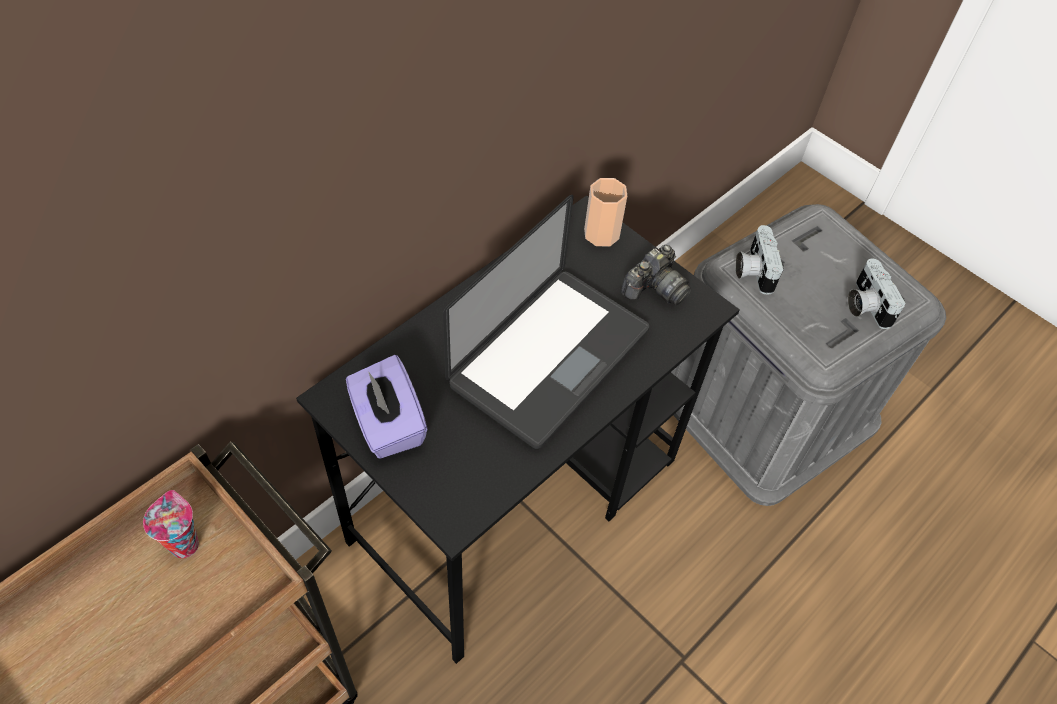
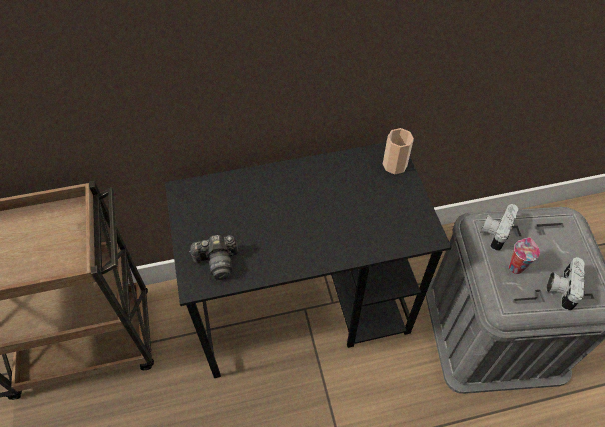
camera: 35 degrees right, 0 degrees up
cup [143,490,199,558] -> cup moved to [509,237,540,274]
purple tissue box [346,355,427,458] -> none
laptop [443,195,649,449] -> none
camera [621,245,691,305] -> camera moved to [189,235,238,280]

